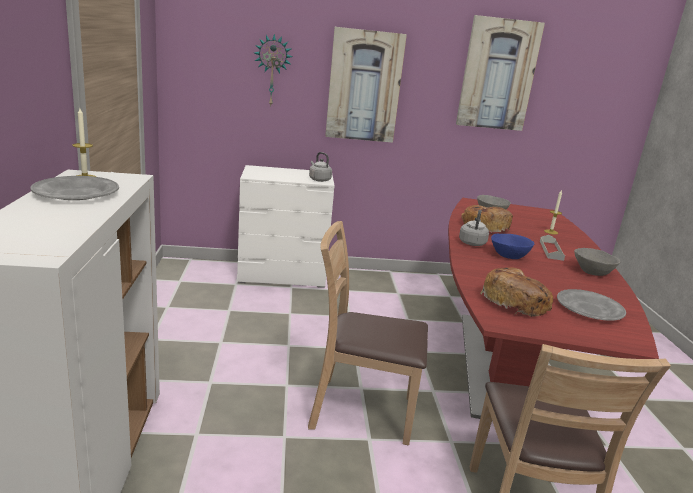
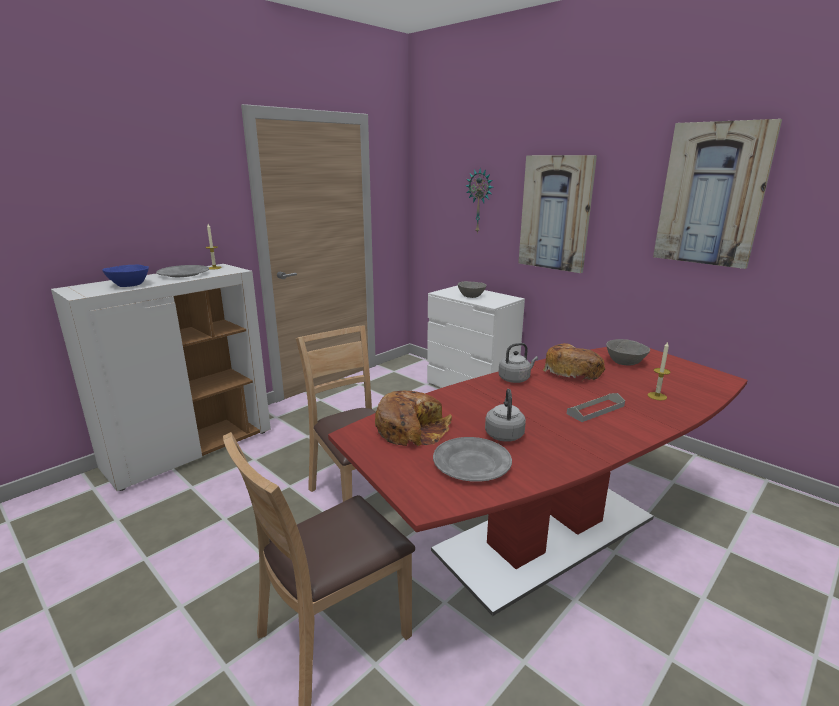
camera: 50 degrees right, 0 degrees up
grey kettle [309,152,332,182] -> grey kettle moved to [485,389,526,442]
blue bowl [491,234,534,259] -> blue bowl moved to [102,265,149,287]
grey bowl [574,248,620,276] -> grey bowl moved to [458,281,486,298]

